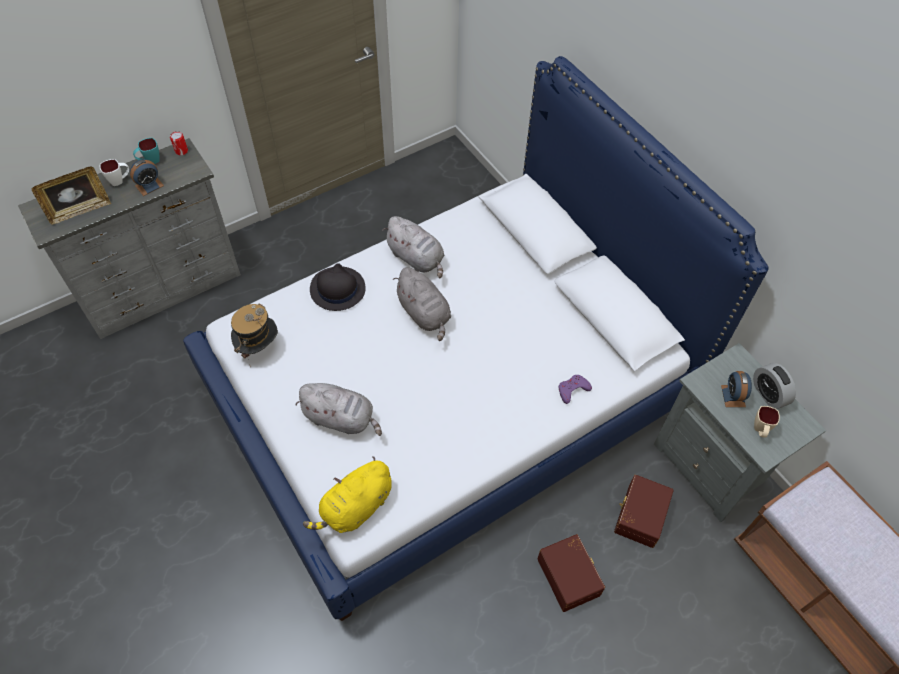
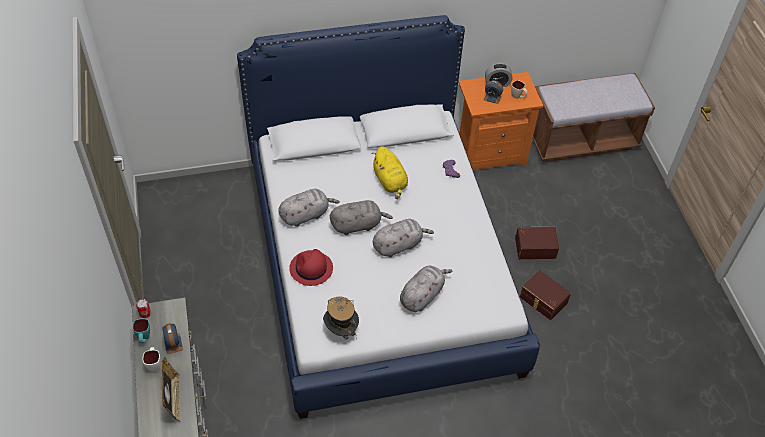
camera: 70 degrees left, 5 degrees down
yellow plush toy [303,456,392,533] -> yellow plush toy moved to [372,146,408,199]
black hat [310,263,365,311] -> red hat [289,249,333,286]
brown storage box [614,475,674,548] -> brown storage box moved to [520,270,571,320]
grey nightstand [654,343,826,522] -> orange nightstand [458,72,543,170]
none -> grey plush toy [373,219,434,258]

